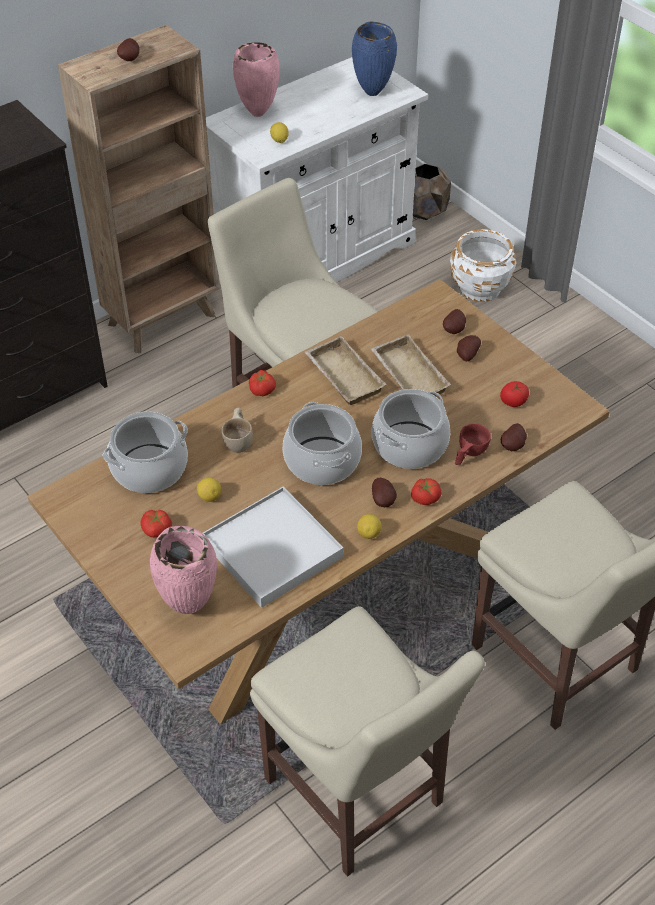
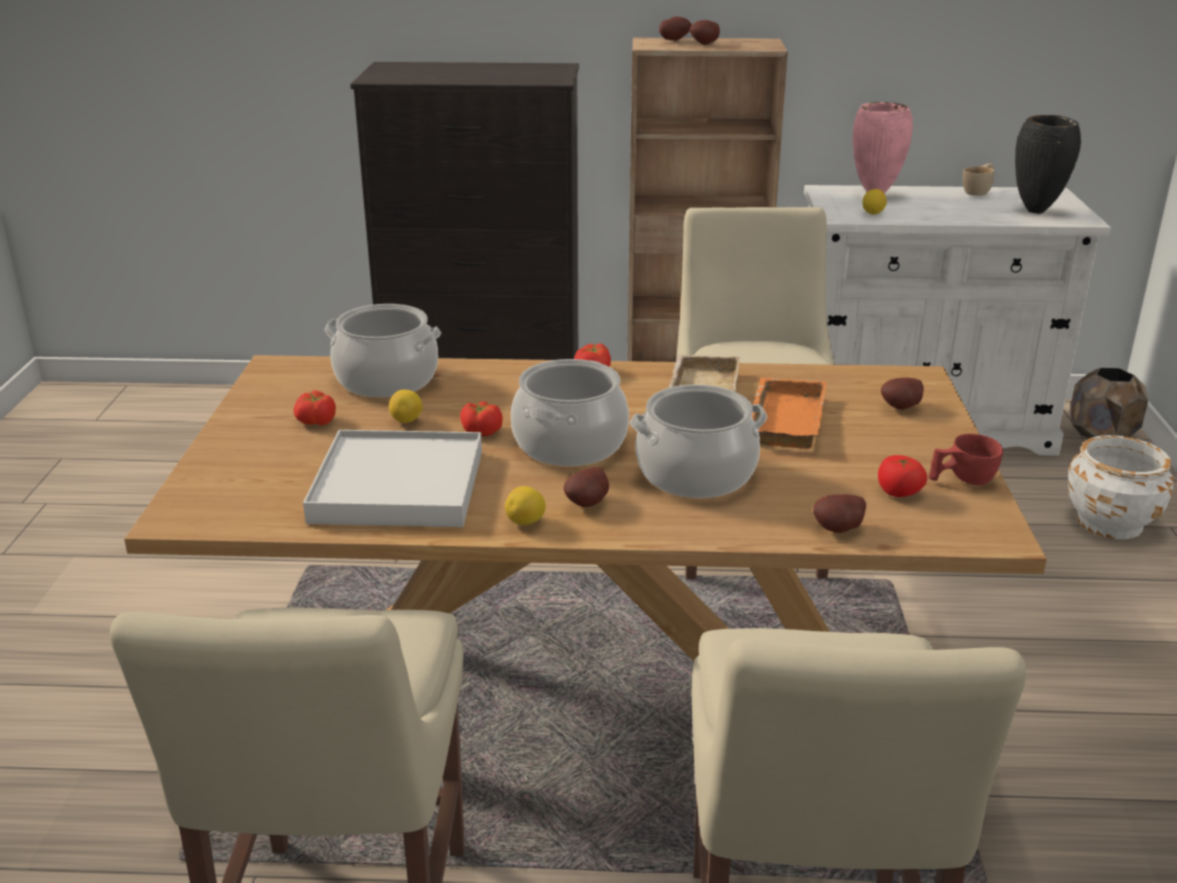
camera: 40 degrees right, 20 degrees down
pink vase [150,526,217,614] -> none
beige cup [222,407,253,453] -> beige cup moved to [963,163,994,196]
blue vase [352,21,397,96] -> black vase [1015,115,1081,214]
beige tray [371,334,451,396] -> orange tray [752,378,826,449]
tomato [411,478,442,505] -> tomato moved to [460,401,503,436]
red cup [455,423,491,465] -> red cup moved to [929,434,1003,485]
potato [457,335,481,361] -> potato moved to [659,17,692,41]

